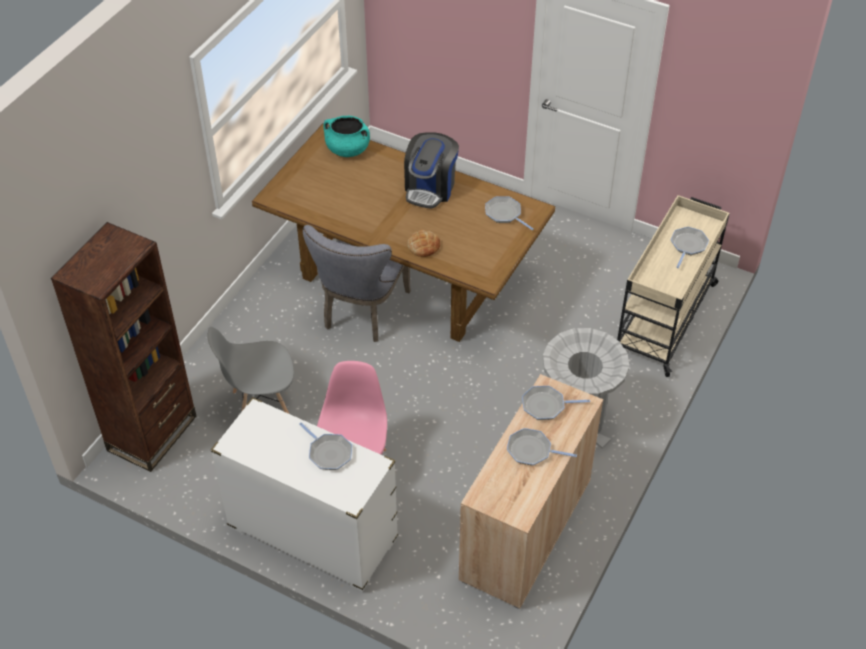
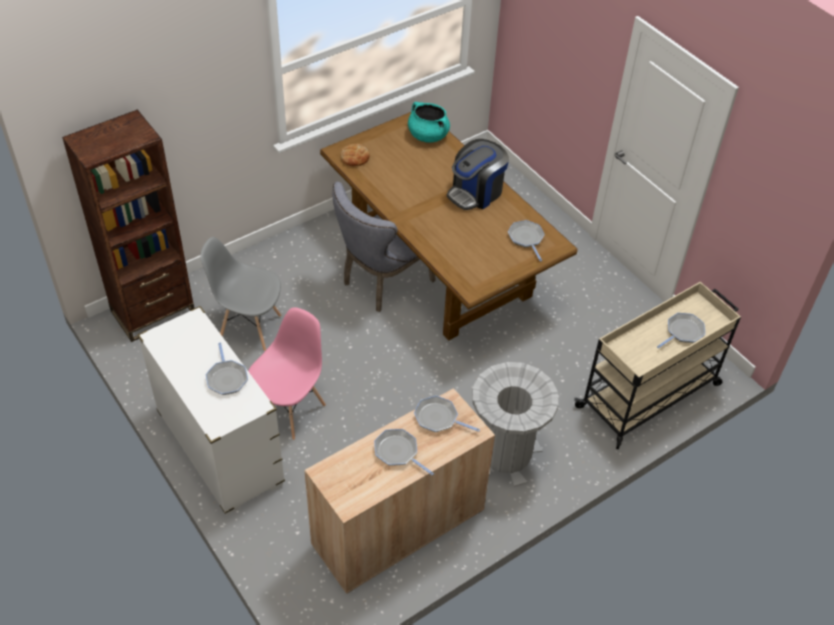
camera: 25 degrees right, 0 degrees up
bread [407,230,440,257] -> bread moved to [340,144,370,167]

